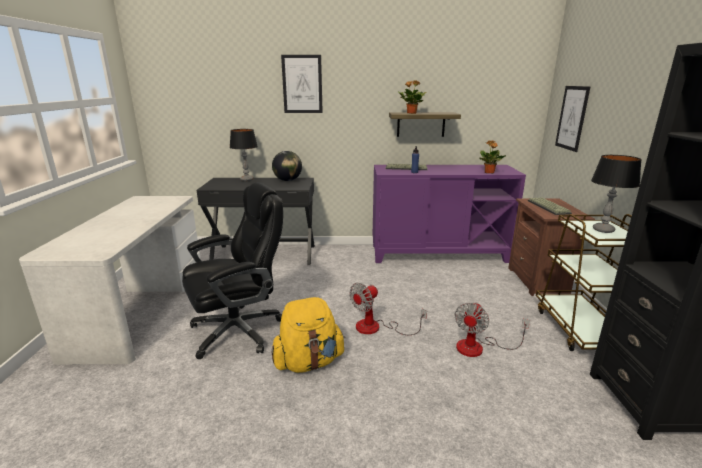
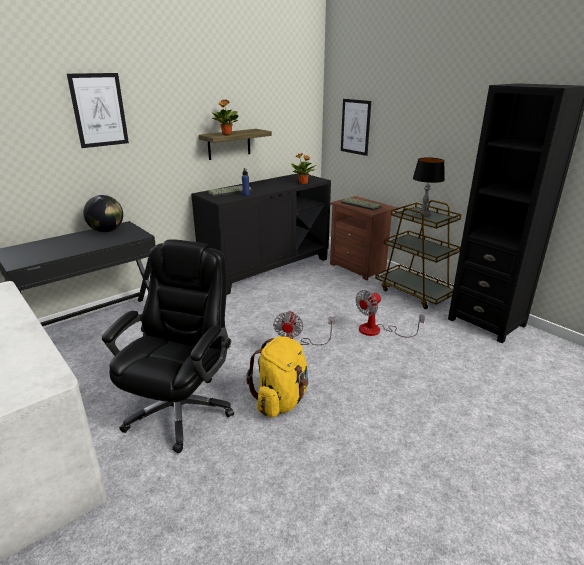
camera: 40 degrees left, 5 degrees up
table lamp [230,129,258,181] -> none
purple cabinet [373,165,526,263] -> black cabinet [191,173,331,295]
fan [454,302,530,357] -> fan turned 60 degrees clockwise [355,290,425,337]

